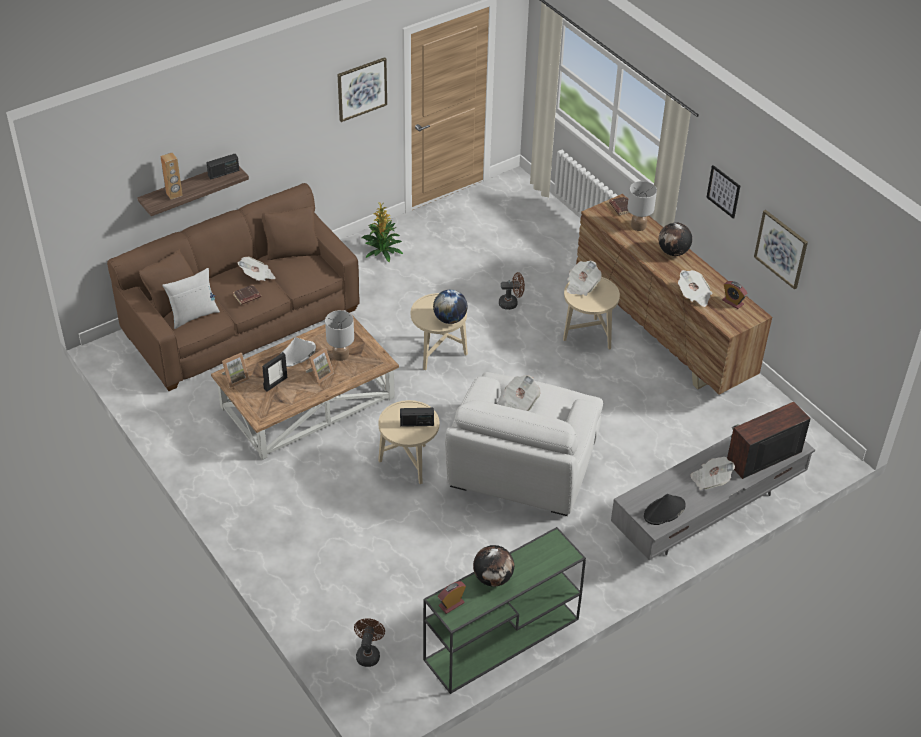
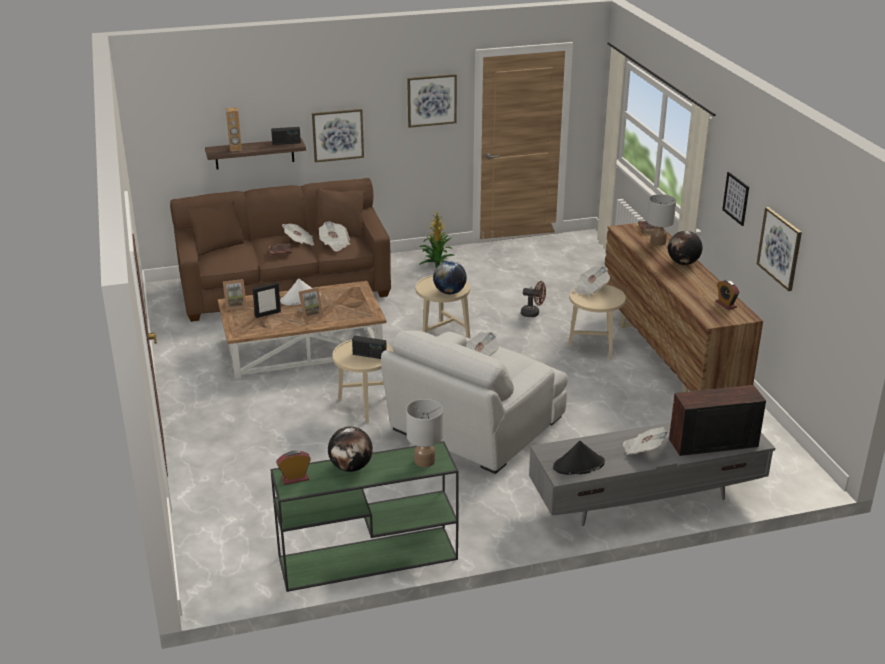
camera: 20 degrees right, 15 degrees down
grey pillow [162,268,220,329] -> none
grey table lamp [325,310,354,361] -> grey table lamp moved to [406,399,443,467]
brown fan [354,618,385,667] -> none
newspaper [678,270,712,307] -> newspaper moved to [319,221,350,251]
none -> picture [312,109,364,163]

